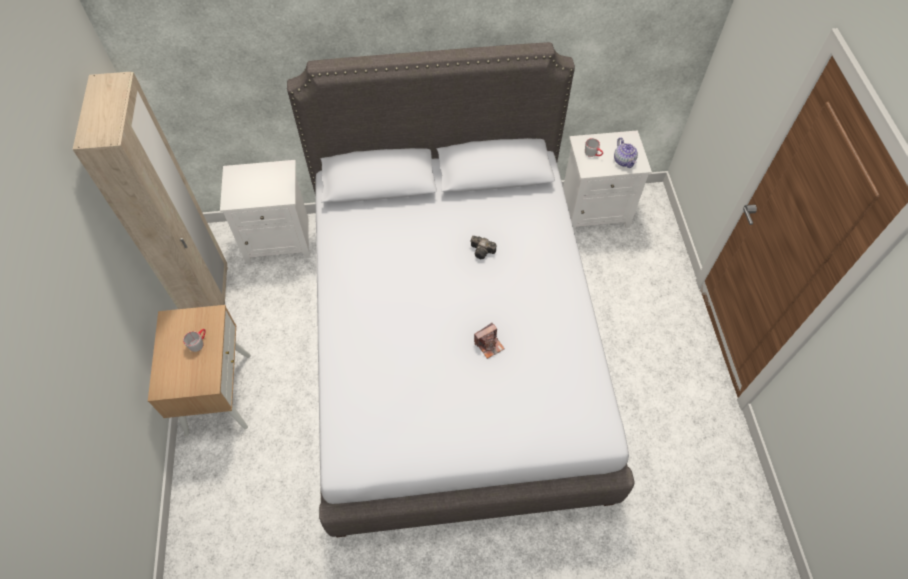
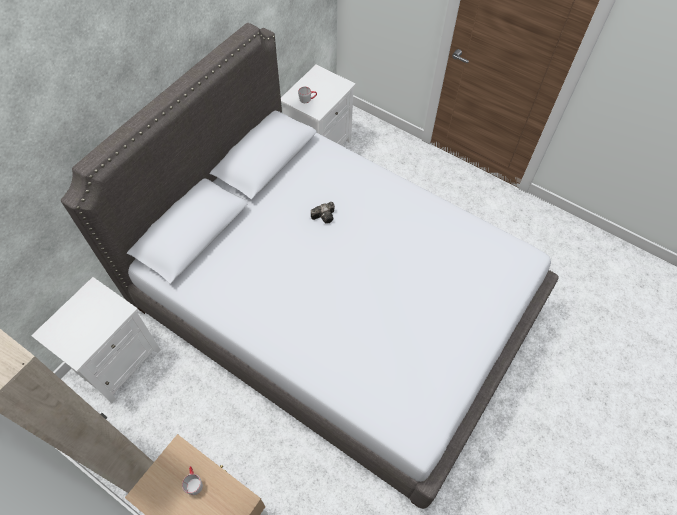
camera: 50 degrees left, 0 degrees up
camera [474,323,505,359] -> none
teapot [614,138,638,168] -> none

